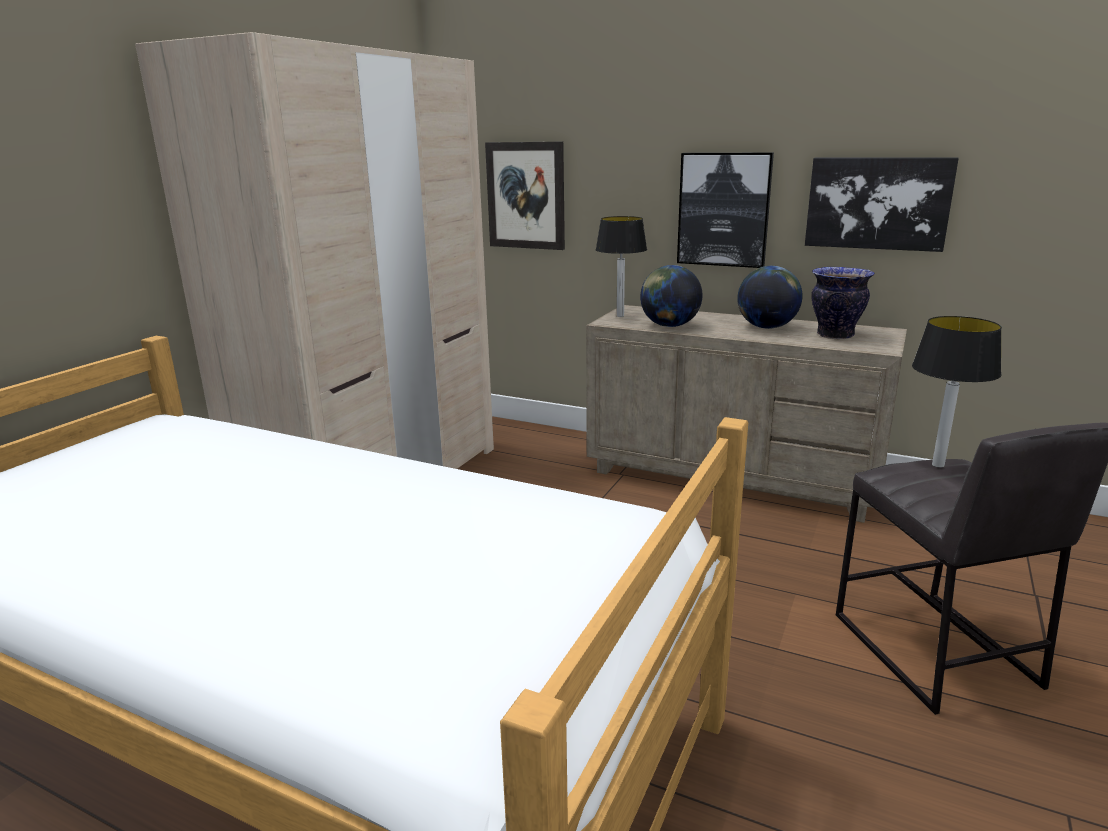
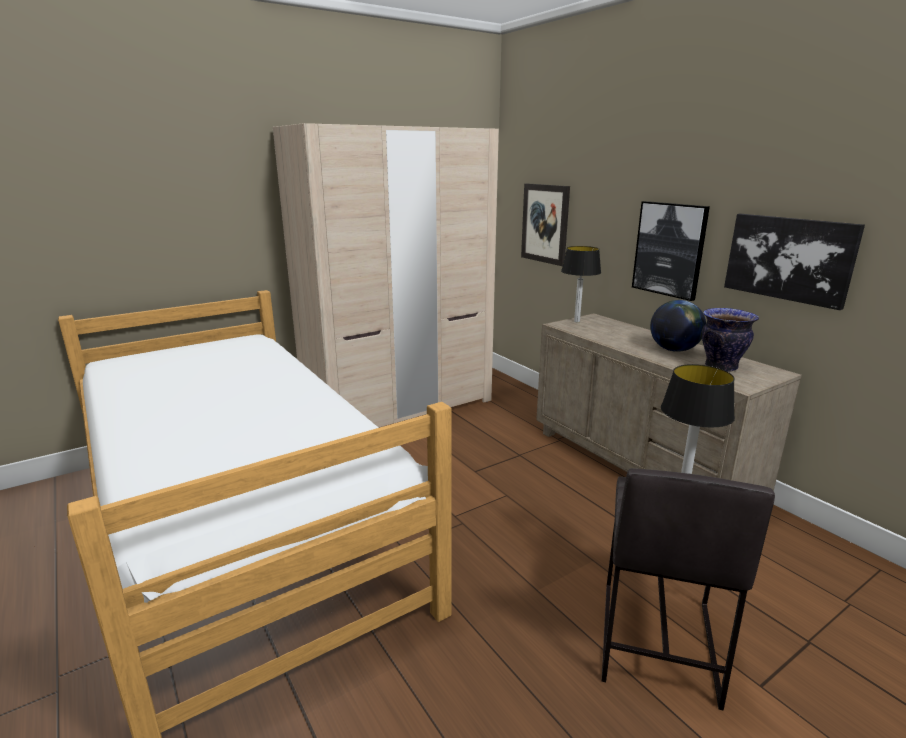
camera: 30 degrees right, 0 degrees up
globe [640,265,702,327] -> none

